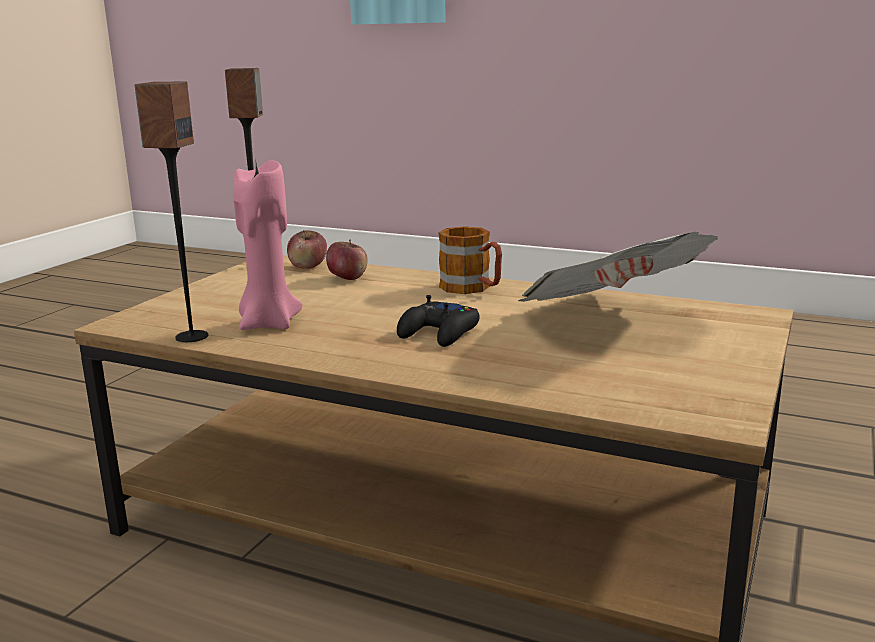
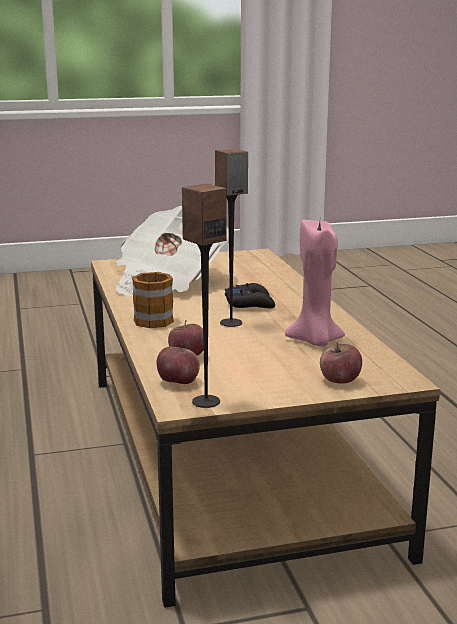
camera: 130 degrees left, 0 degrees up
speaker [135,82,208,342] -> speaker moved to [215,149,248,327]
none -> apple [320,342,362,384]

